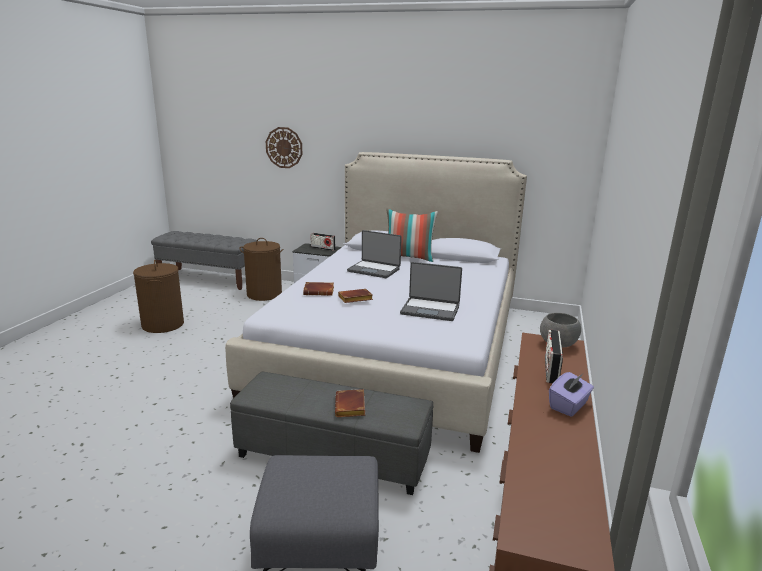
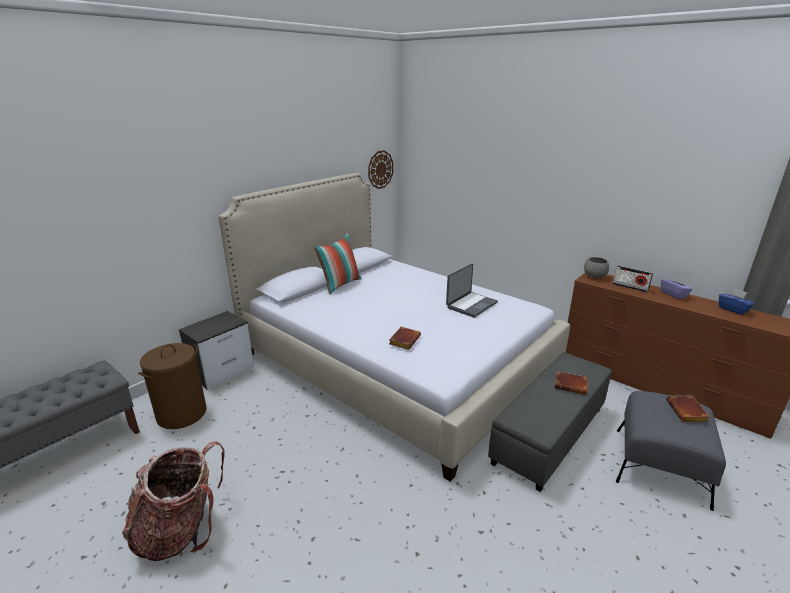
camera: 65 degrees left, 5 degrees up
brown laundry basket [133,260,184,333] -> backpack [122,441,224,561]
wall clock [266,127,302,168] -> wall clock moved to [368,150,393,189]
radio [311,233,335,251] -> none
brown book [338,289,373,303] -> brown book moved to [666,396,710,422]
laptop [347,230,402,278] -> none
none -> blue tissue box [719,289,755,315]

